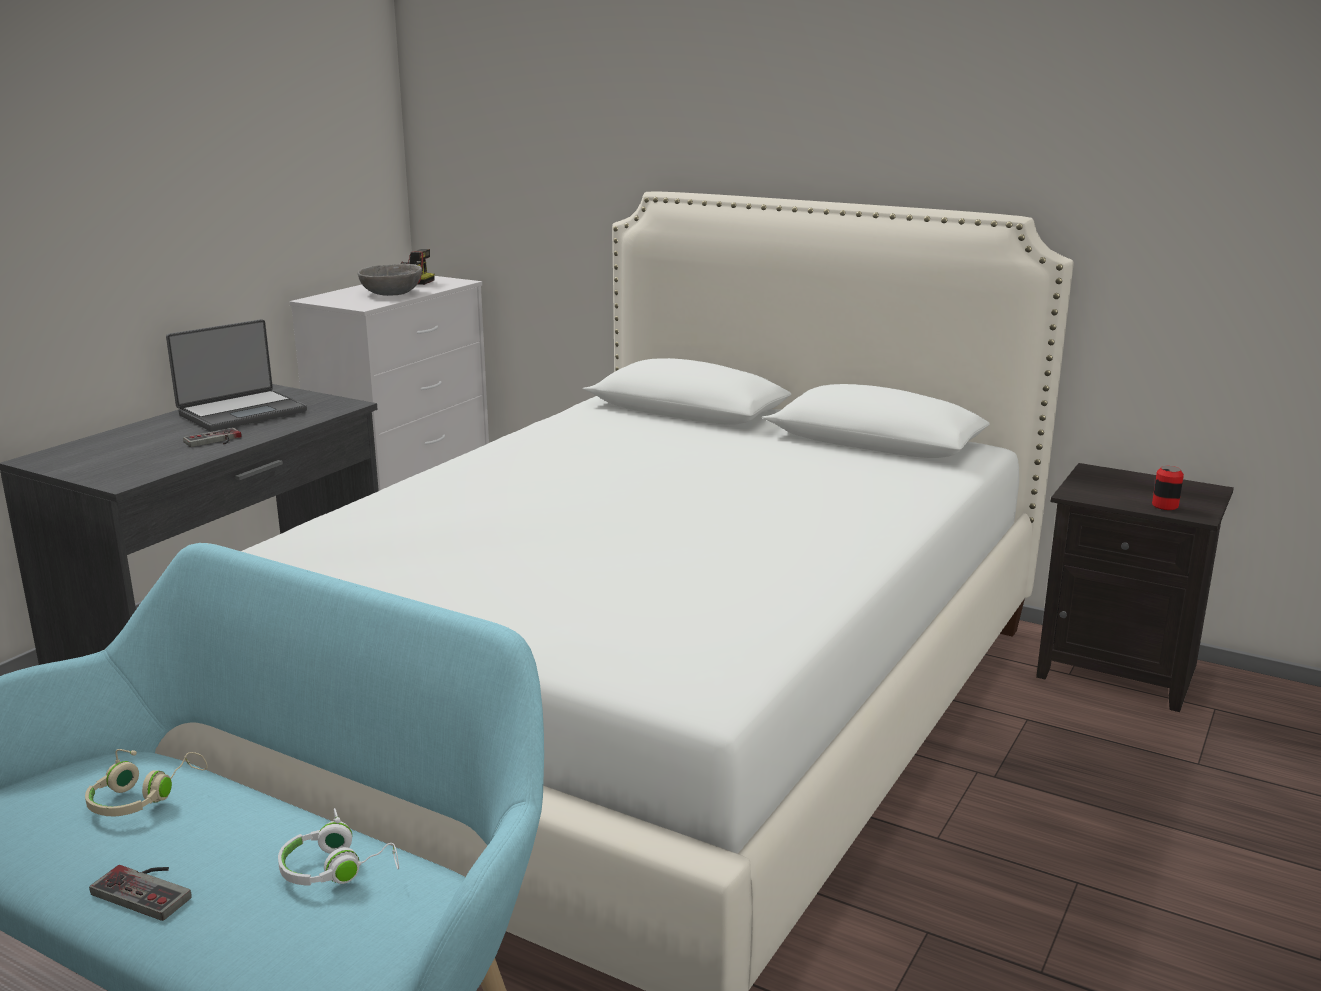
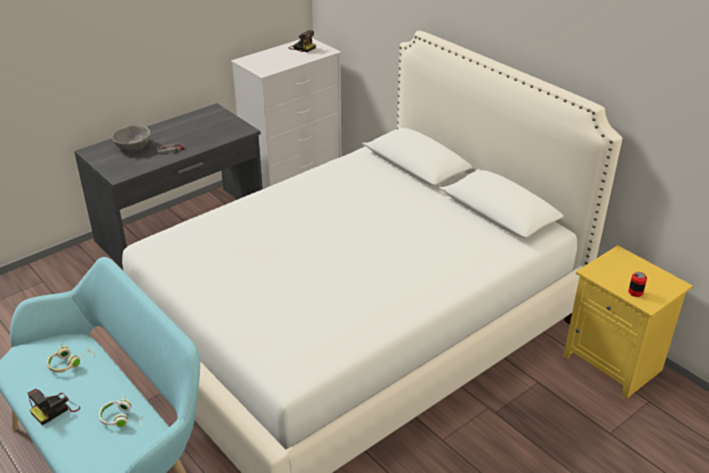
camera: 20 degrees right, 15 degrees up
game controller [89,865,192,921] -> camera [28,389,80,425]
laptop [166,319,307,431] -> none
grey bowl [358,264,422,296] -> grey bowl moved to [112,125,151,151]
black nightstand [1036,463,1234,712] -> yellow nightstand [564,245,693,399]

